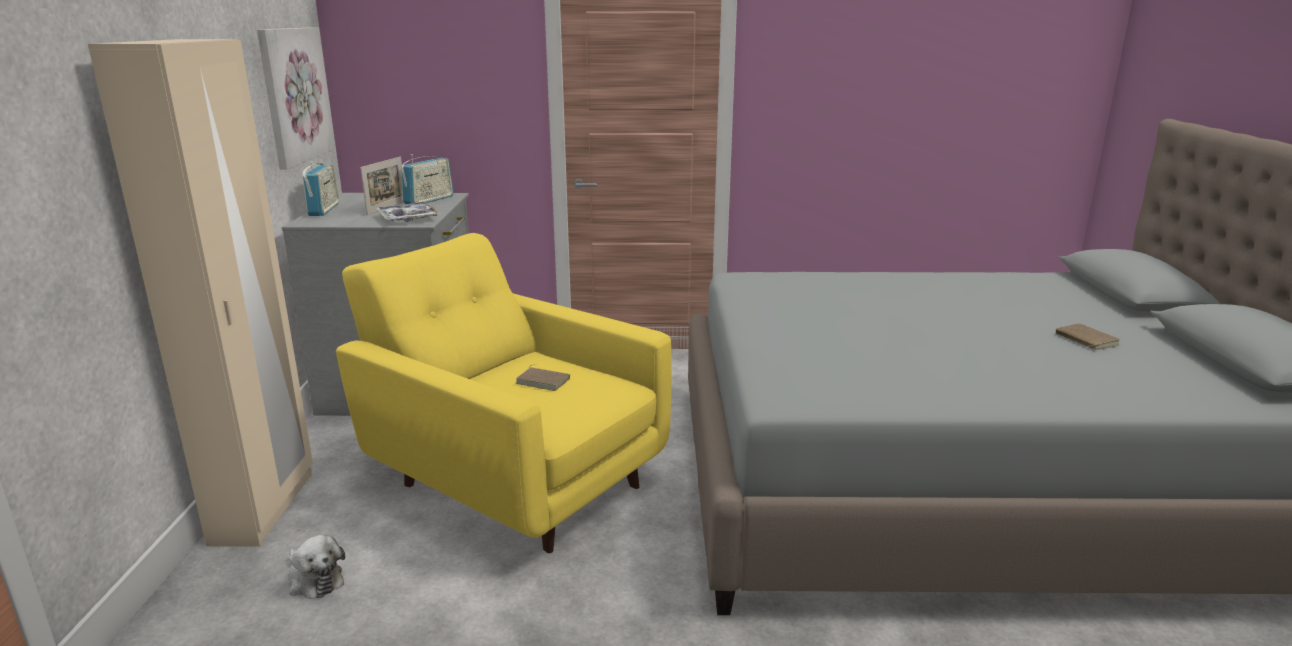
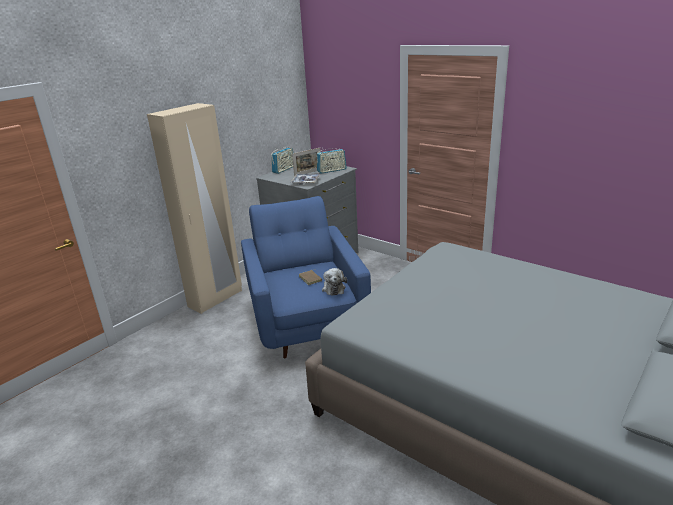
camera: 40 degrees right, 5 degrees up
picture [257,27,336,169] -> none
plush toy [288,535,345,599] -> plush toy moved to [322,268,347,296]
yellow armchair [336,233,672,553] -> blue armchair [241,196,371,359]
brown book [1056,323,1120,350] -> none

